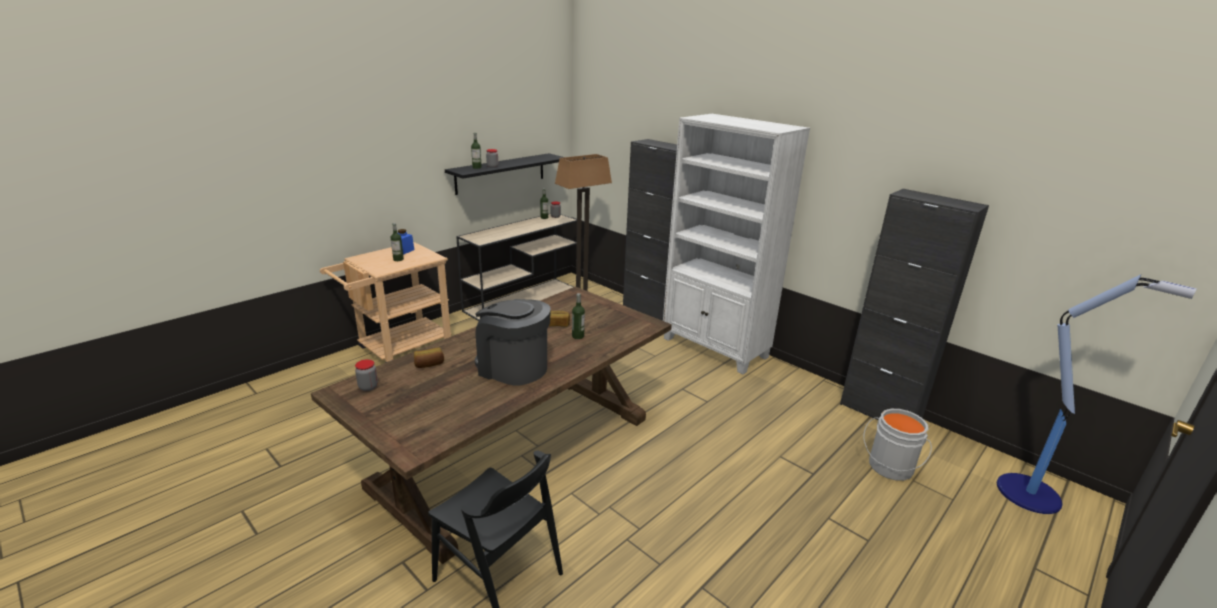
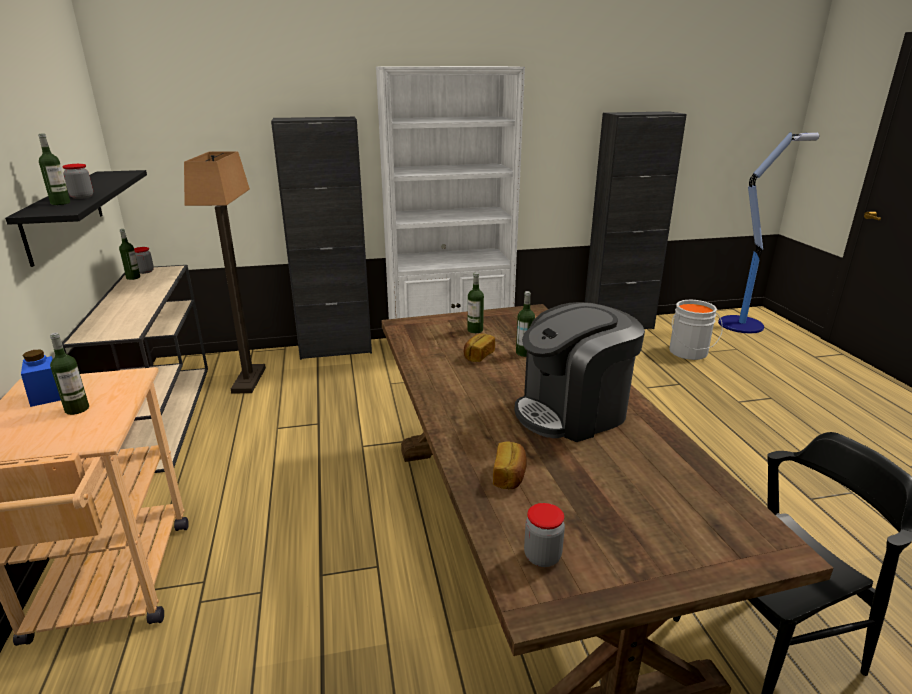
camera: 55 degrees left, 0 degrees up
none -> bottle [468,273,484,333]

